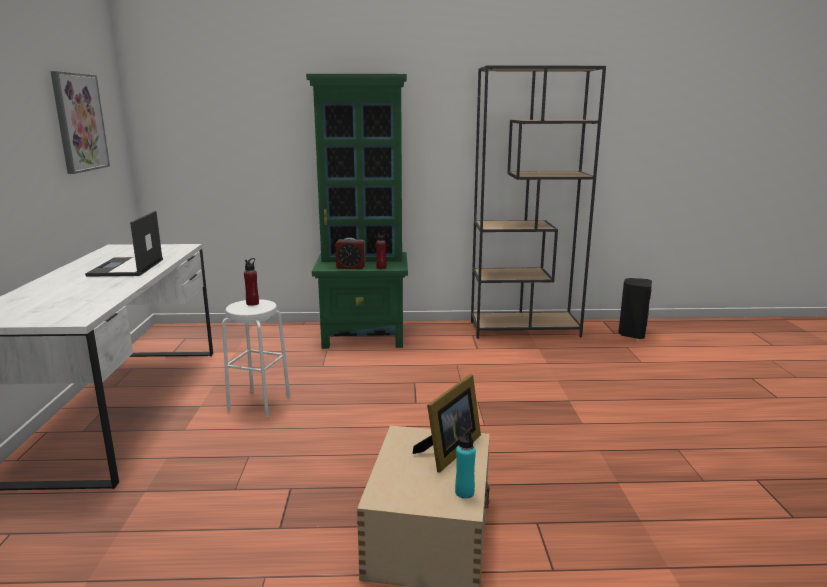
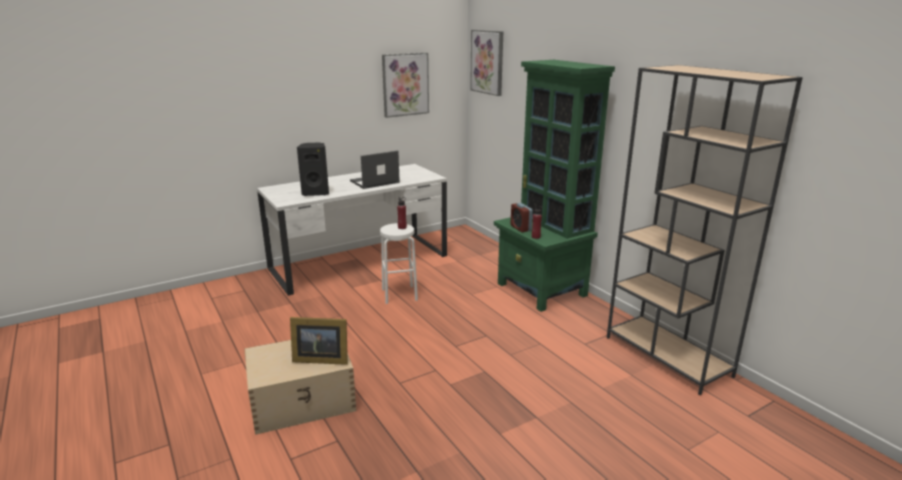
camera: 60 degrees right, 5 degrees up
turquoise bottle [455,427,476,499] -> none
black speaker [618,278,652,339] -> black speaker moved to [297,143,329,196]
none -> picture [470,30,503,96]

